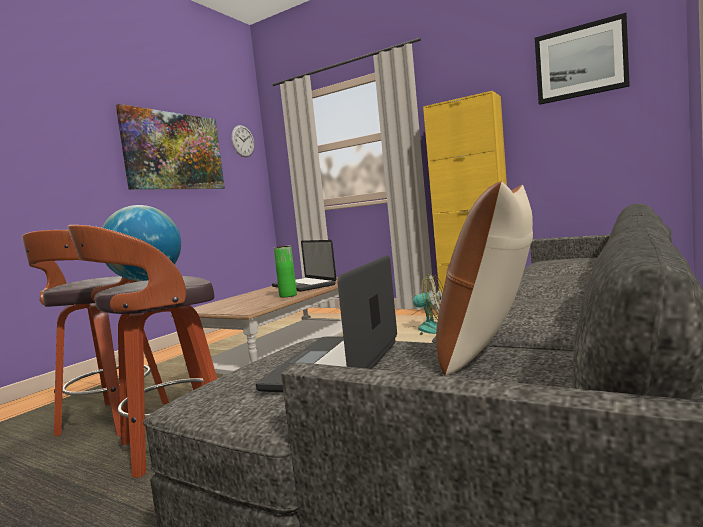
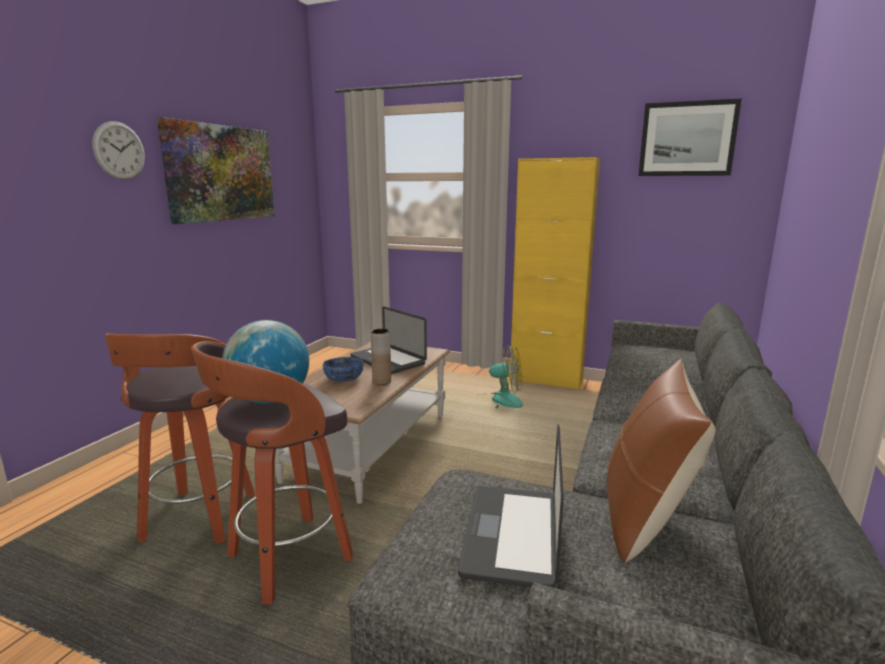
camera: 10 degrees left, 10 degrees up
wall clock [231,125,255,157] -> wall clock moved to [92,121,145,180]
green vase [273,246,297,297] -> brown vase [371,328,391,385]
none -> blue bowl [323,357,363,382]

